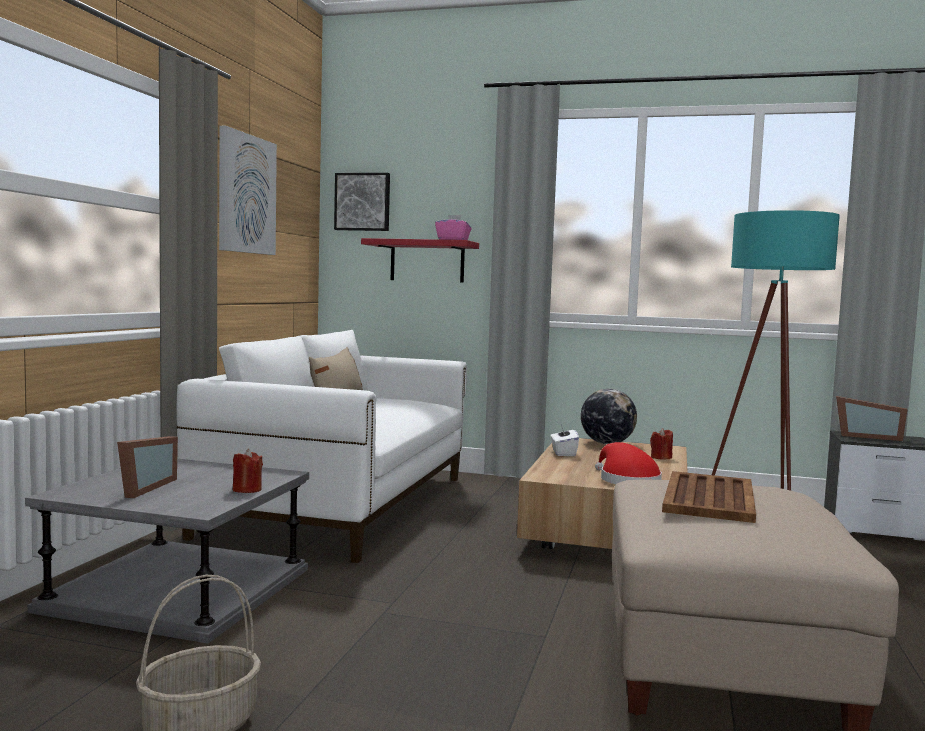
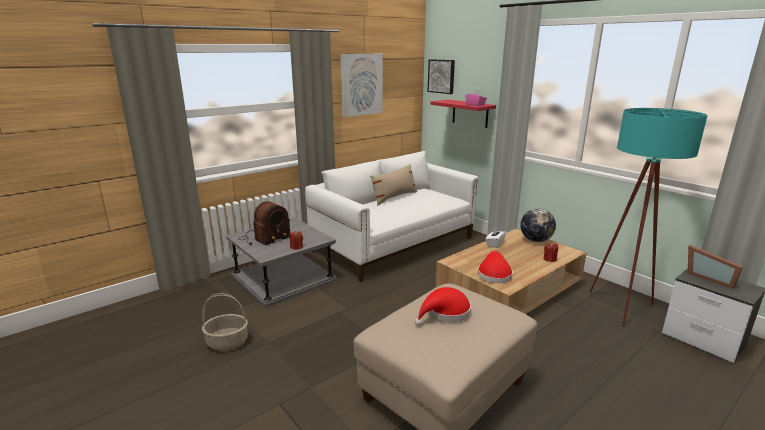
camera: 35 degrees right, 15 degrees up
picture frame [117,436,178,498] -> radio [239,201,291,245]
brown tray [662,471,756,523] -> red hat [415,287,471,326]

